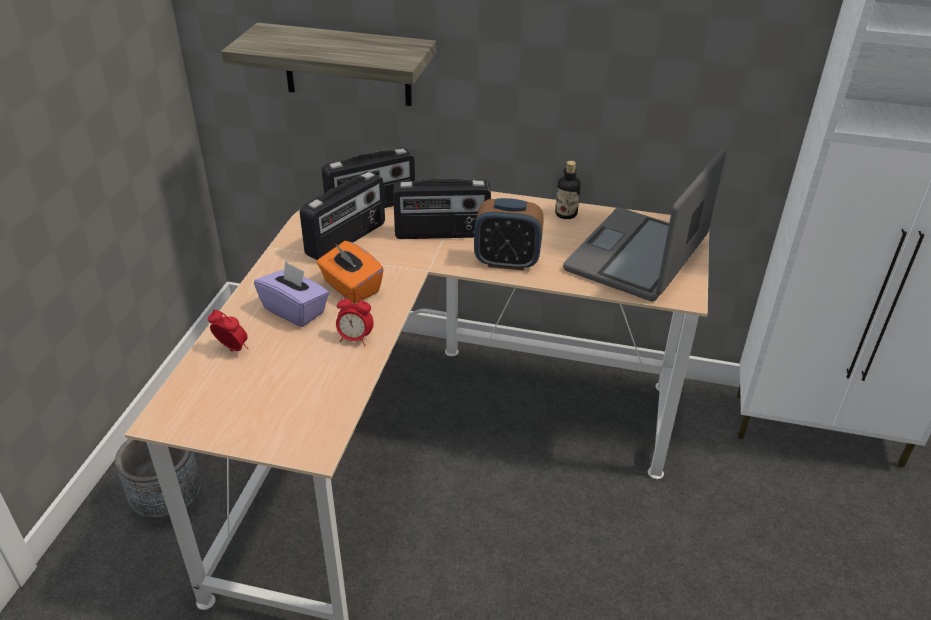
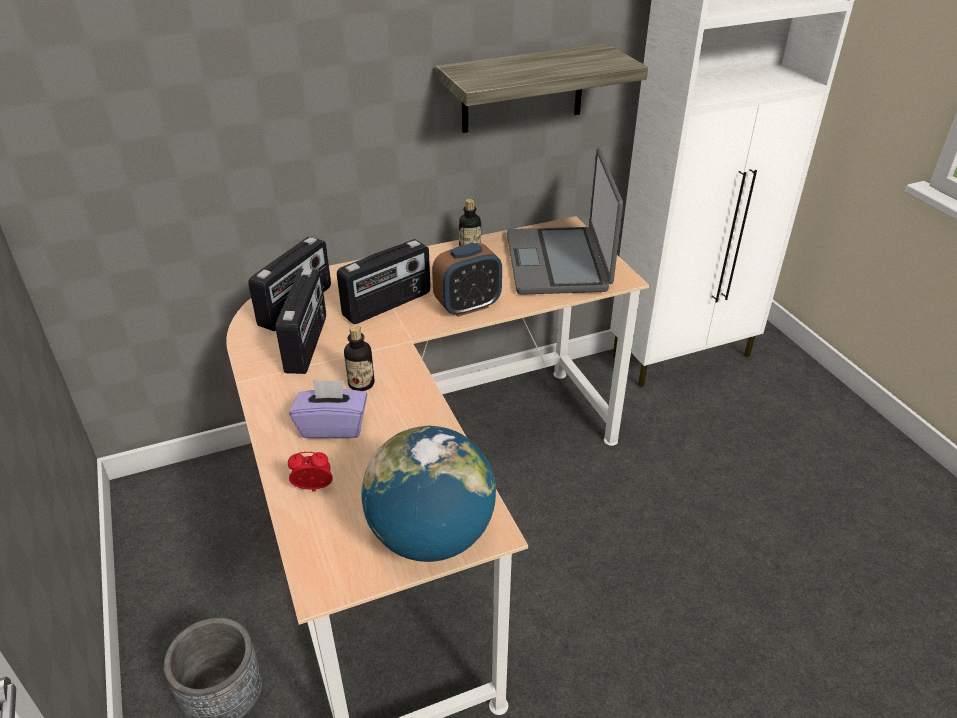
camera: 35 degrees left, 0 degrees up
shelf [221,23,436,106] -> shelf moved to [436,43,648,133]
orange tissue box [317,241,384,303] -> bottle [344,325,375,391]
alarm clock [336,293,374,346] -> none
none -> globe [361,426,496,562]

